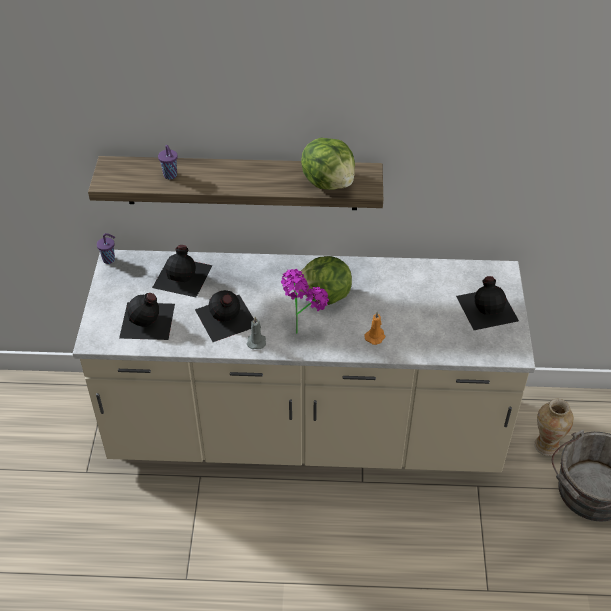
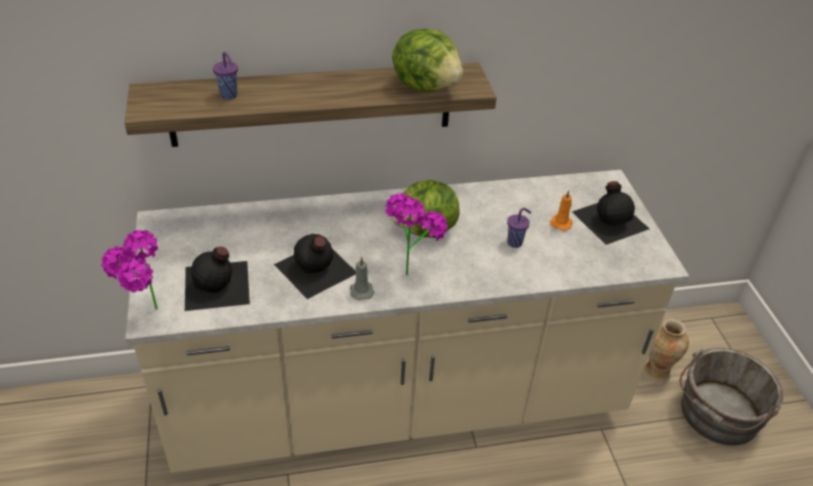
camera: 15 degrees left, 5 degrees down
purple cup [97,233,115,264] -> purple cup moved to [507,208,531,248]
black bottle [152,245,213,297] -> none
orange candle [364,312,386,345] -> orange candle moved to [550,190,573,231]
none -> potted plant [101,230,158,310]

